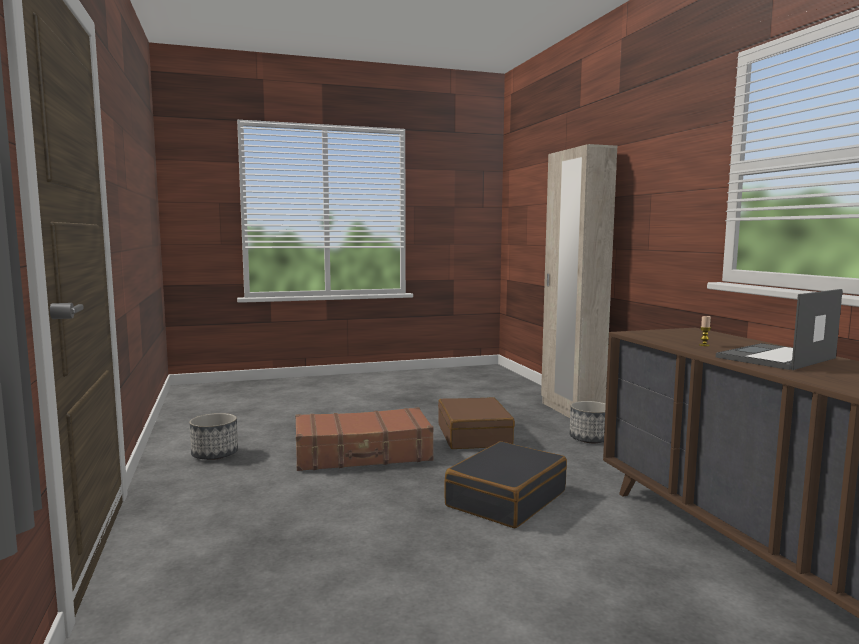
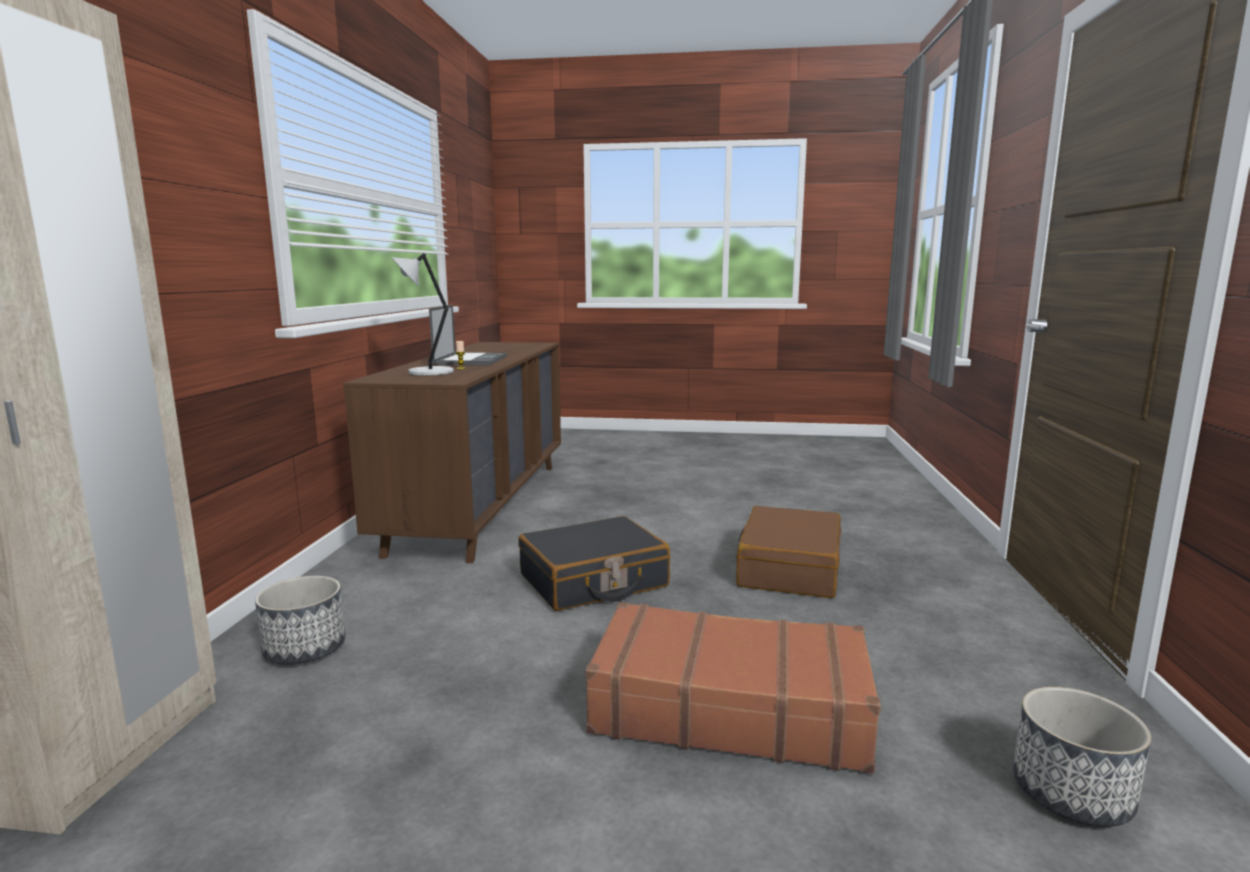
camera: 155 degrees left, 5 degrees up
brown suitcase [438,397,515,449] -> brown suitcase moved to [736,506,841,598]
laptop [716,289,843,370] -> laptop turned 75 degrees counterclockwise [429,305,507,365]
none -> grey table lamp [391,253,454,376]

